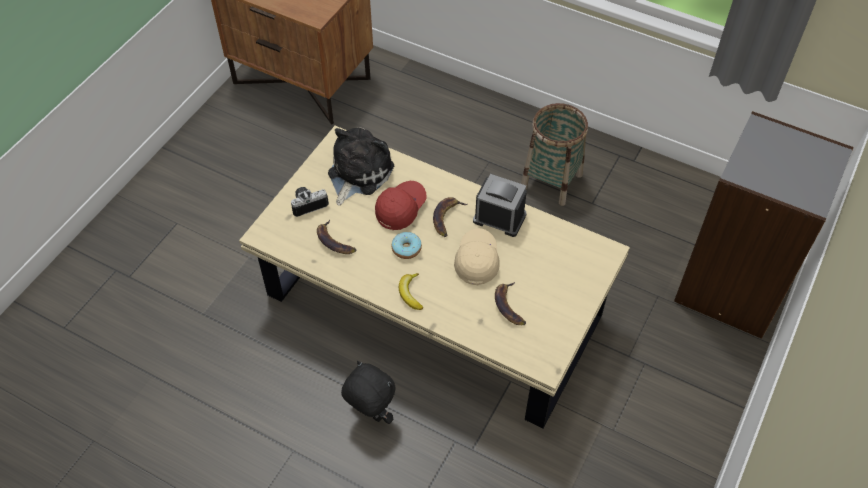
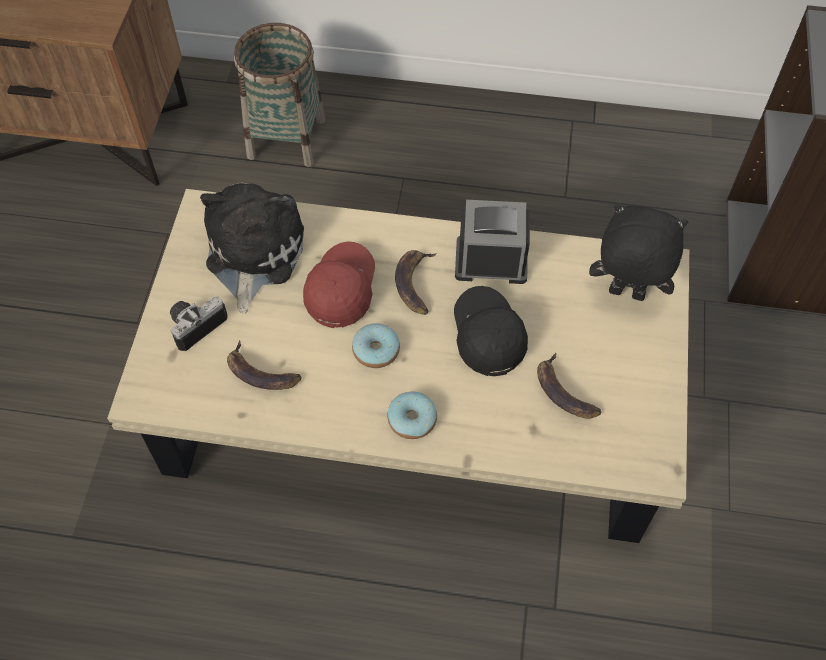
camera: 20 degrees left, 5 degrees up
black plush toy [341,361,396,424] -> black plush toy moved to [589,204,688,301]
banana [399,273,423,310] -> donut [387,391,437,439]
beige cap [454,228,500,285] -> black cap [454,286,528,376]
basket [521,103,588,206] -> basket moved to [234,23,326,167]

